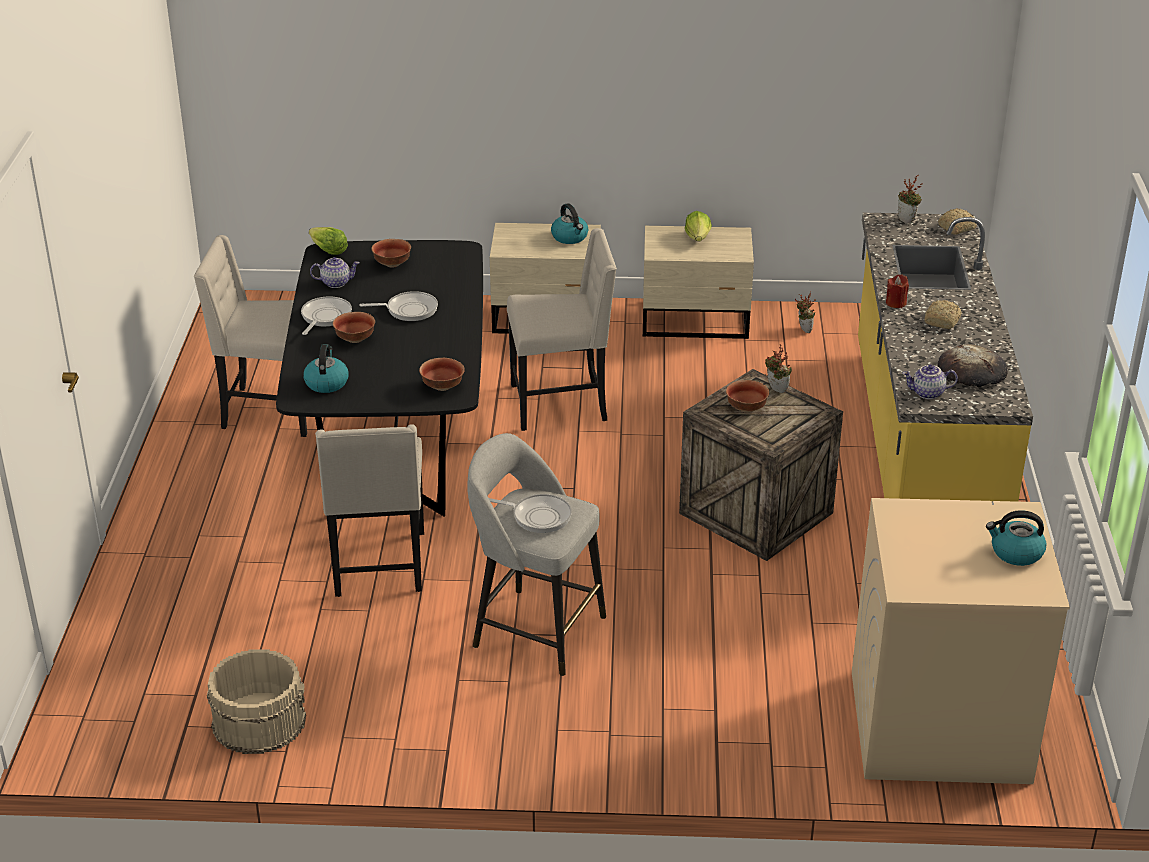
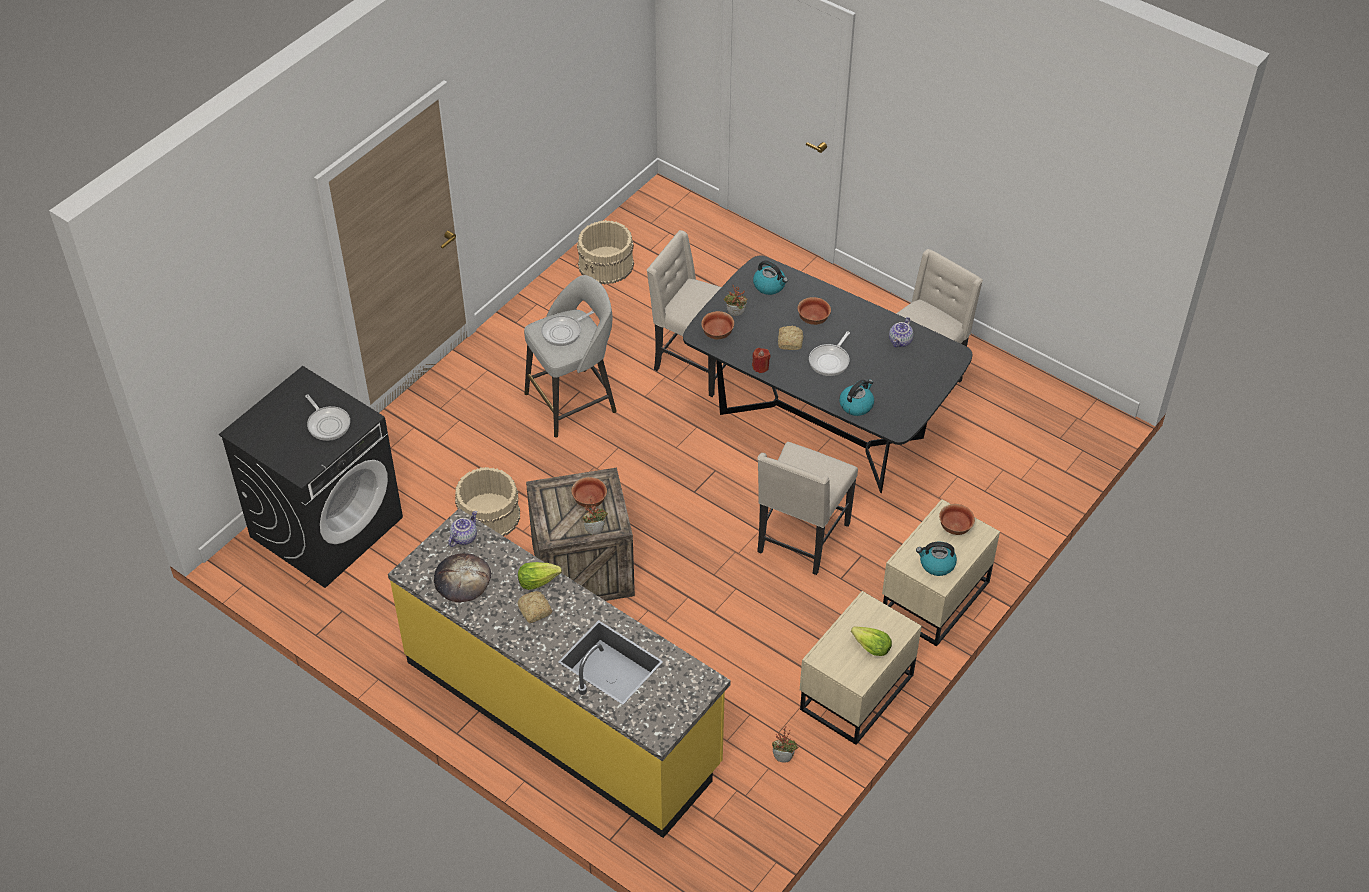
camera: 125 degrees right, 15 degrees up
frying pan [301,296,352,335] -> frying pan moved to [305,394,350,441]
lettuce [309,227,348,255] -> lettuce moved to [518,562,562,590]
bowl [371,239,411,268] -> bowl moved to [939,504,975,535]
beige washing machine [852,498,1070,784] -> black washing machine [219,366,403,588]
red candle [886,274,909,308] -> red candle moved to [752,348,770,373]
potted plant [898,175,922,224] -> potted plant moved to [724,284,747,316]
bread [938,208,977,235] -> bread moved to [778,326,803,350]
kettle [986,510,1047,566] -> kettle moved to [839,379,874,416]
none -> beige bucket [455,467,520,536]

